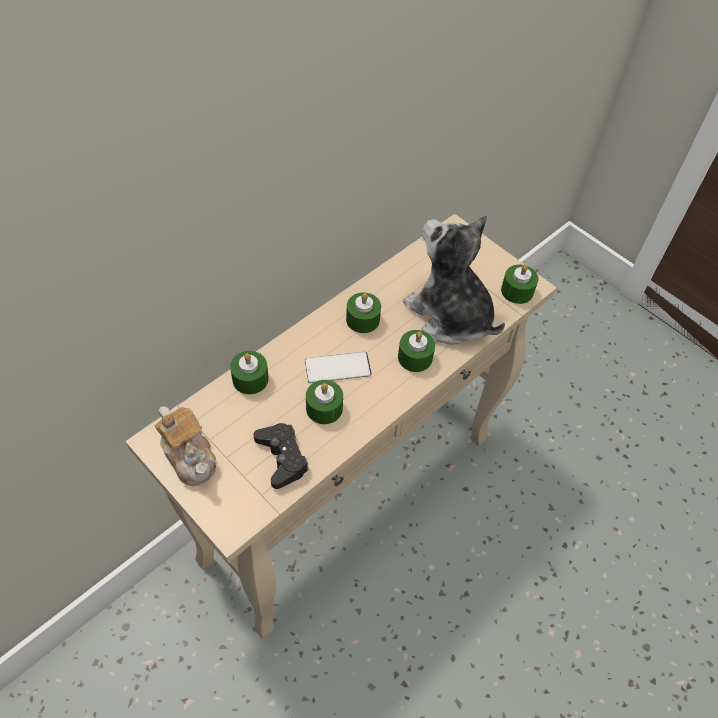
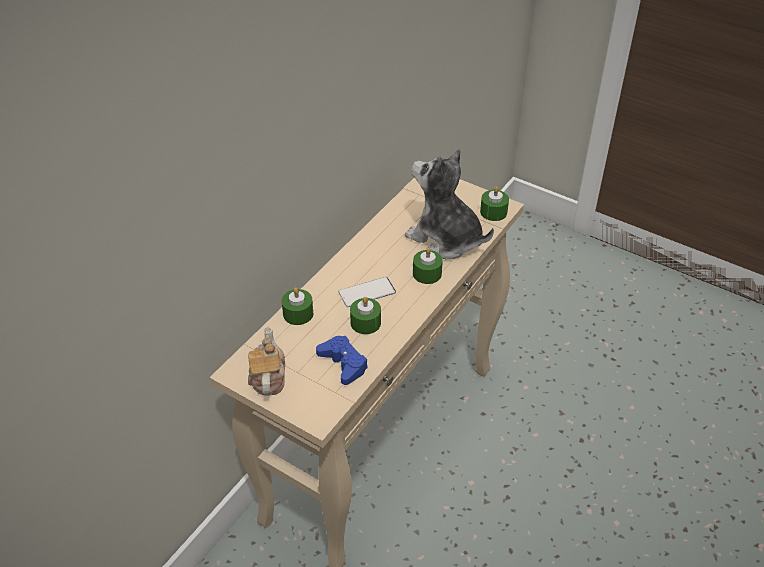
camera: 10 degrees left, 10 degrees down
teapot [155,406,216,486] -> teapot turned 135 degrees counterclockwise [248,327,285,396]
black game controller [253,423,309,489] -> blue game controller [316,336,368,385]
green candle [346,293,381,333] -> none

